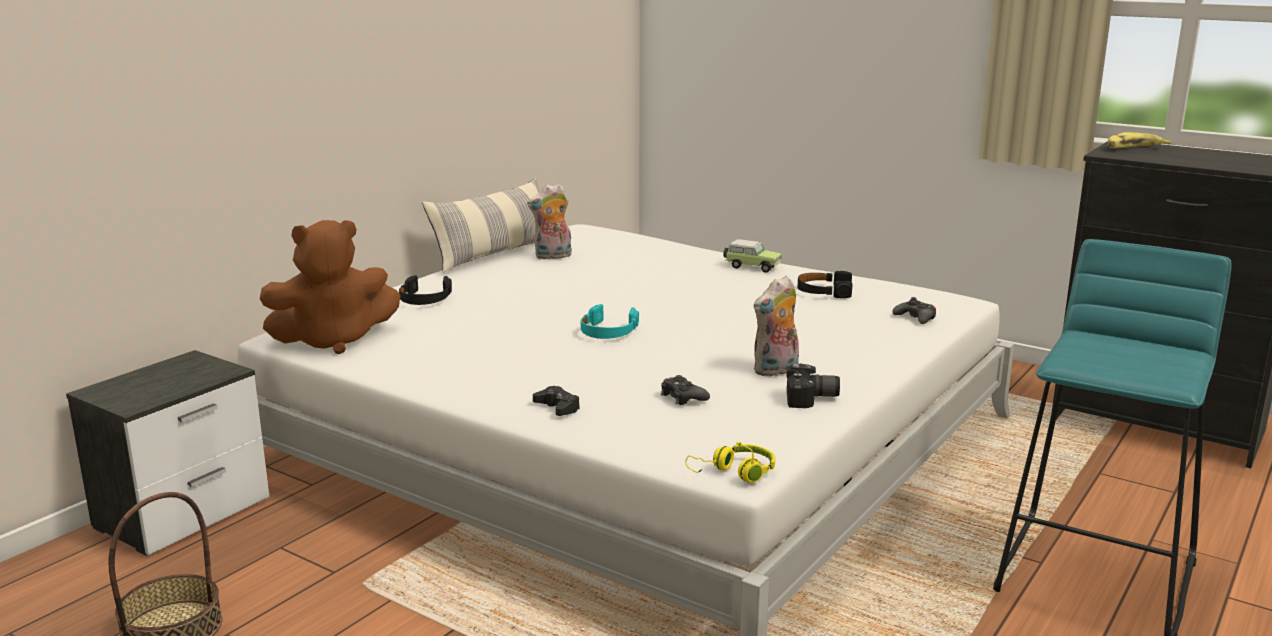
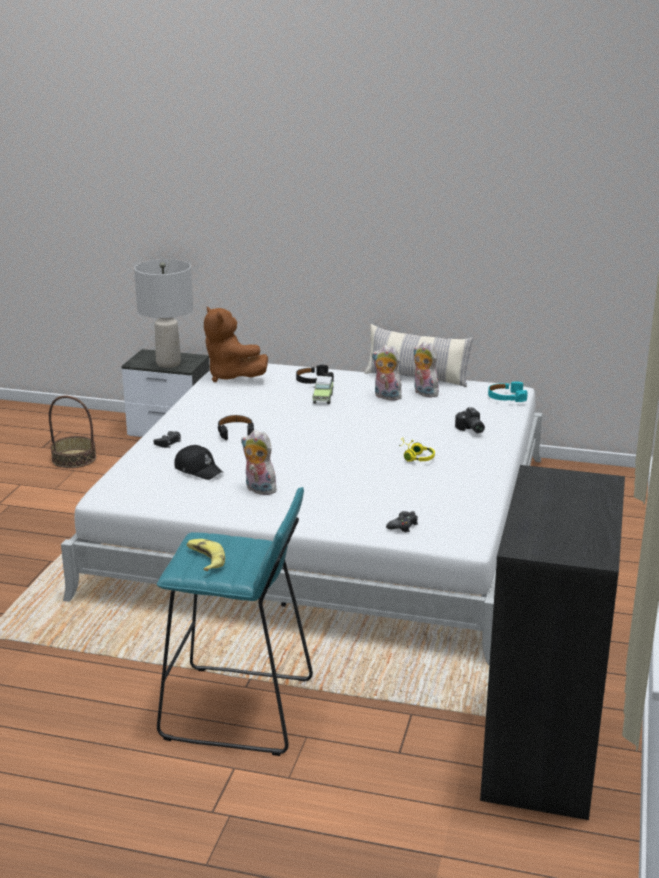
camera: 70 degrees right, 5 degrees up
turquoise headphones [581,304,639,339] -> turquoise headphones moved to [488,381,527,402]
black game controller [661,375,710,405] -> black cap [174,445,223,480]
yellow headphones [685,441,775,483] -> yellow headphones moved to [399,438,435,462]
toy car [723,239,782,273] -> toy car moved to [313,376,334,404]
camera [786,364,840,408] -> camera moved to [455,407,485,433]
black headphones [798,271,852,298] -> black headphones moved to [218,415,254,440]
banana [1108,132,1171,148] -> banana moved to [186,539,225,571]
none -> grey table lamp [134,259,193,368]
none -> plush toy [372,345,402,401]

